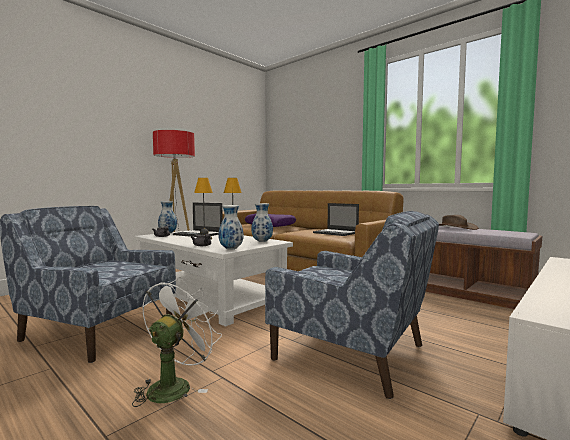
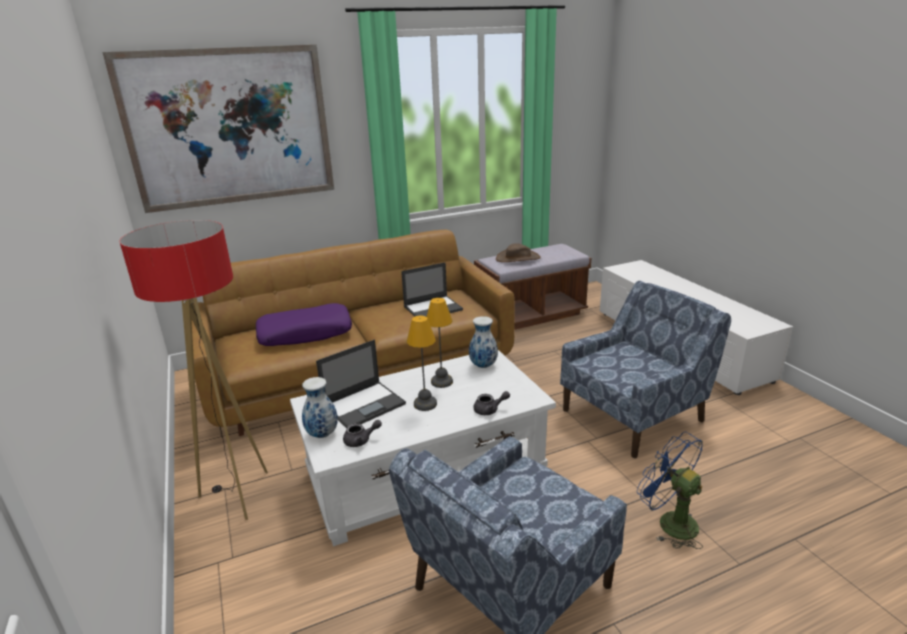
camera: 65 degrees left, 20 degrees up
white fan [132,277,222,407] -> blue fan [637,432,703,549]
vase [219,205,244,250] -> none
none -> picture [102,45,334,213]

